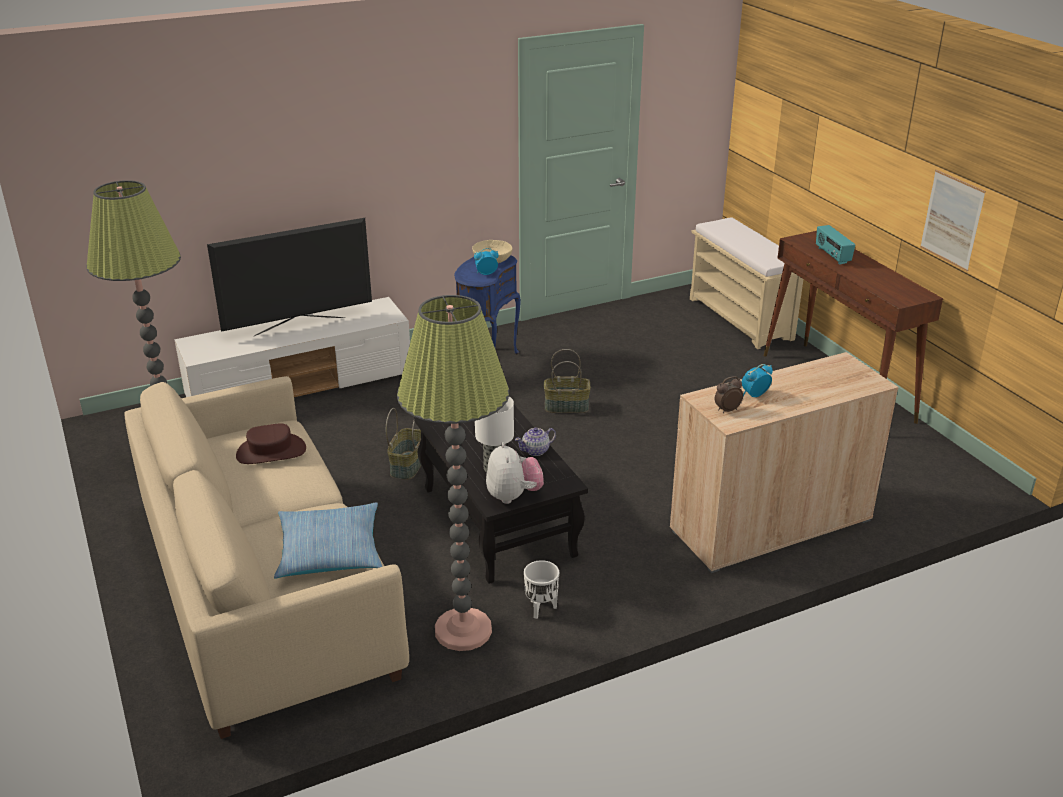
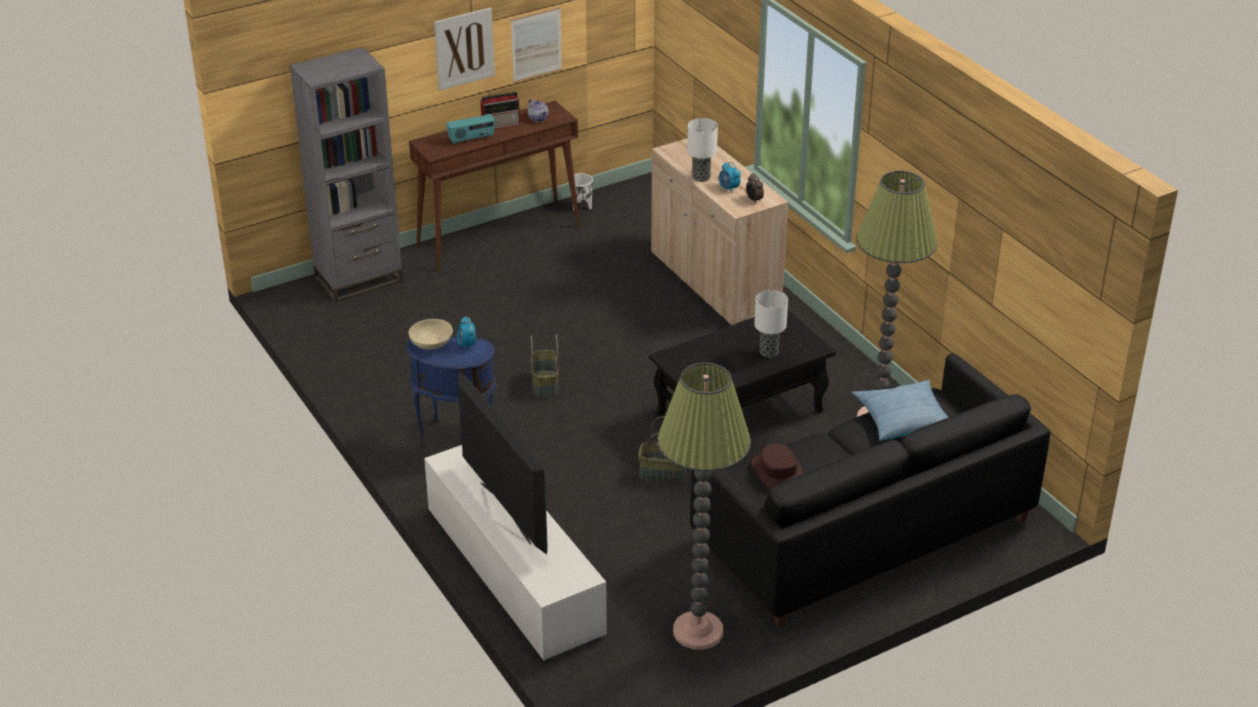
camera: 95 degrees left, 5 degrees up
beige sofa [125,376,409,739] -> black sofa [690,353,1050,627]
plush toy [486,442,544,504] -> none
teapot [515,428,556,456] -> teapot moved to [528,99,549,122]
white planter [524,560,559,619] -> white planter moved to [570,173,593,210]
beige bench [690,217,803,349] -> grey bookcase [290,47,403,302]
none -> picture [434,8,495,90]
none -> radio [481,92,520,129]
none -> table lamp [687,118,718,182]

